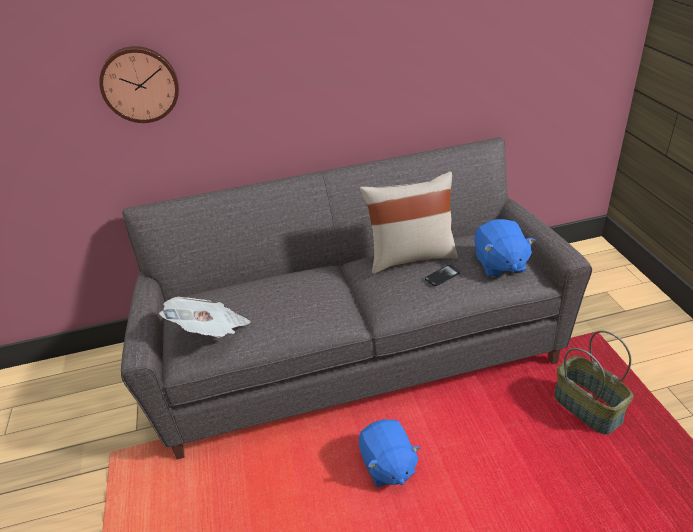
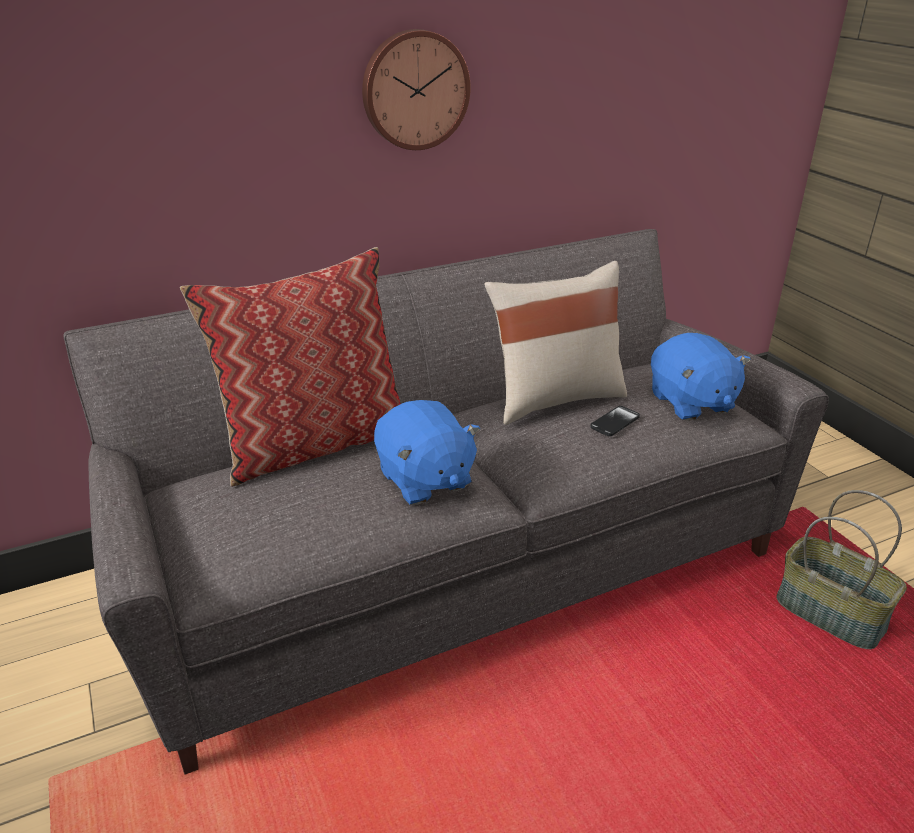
camera: 15 degrees left, 5 degrees down
wall clock [99,46,179,123] -> wall clock moved to [362,29,471,150]
newspaper [159,297,250,338] -> none
blue plush toy [359,419,420,487] -> blue plush toy moved to [374,400,480,505]
none -> pillow [180,247,401,487]

